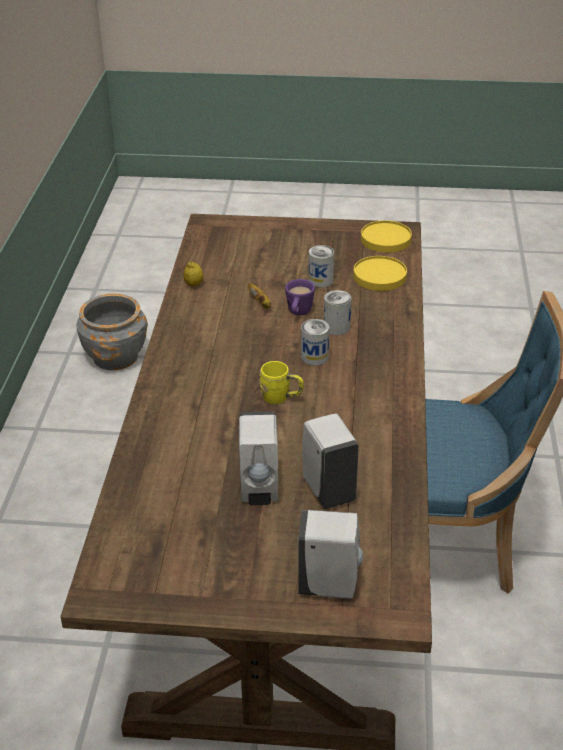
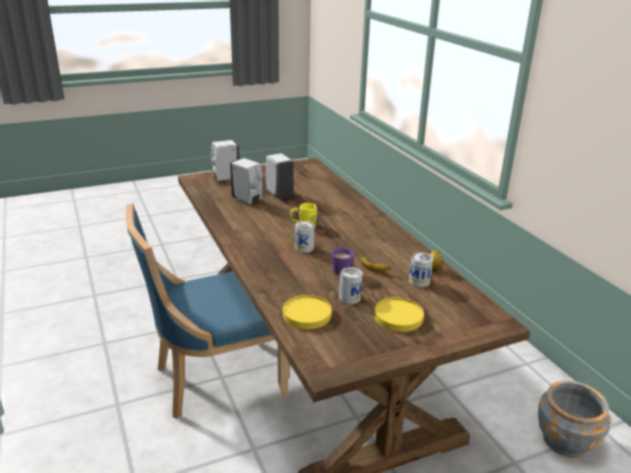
camera: 150 degrees right, 10 degrees down
can [324,290,351,335] -> can moved to [409,252,433,287]
yellow plate [361,220,412,253] -> yellow plate moved to [374,297,424,332]

